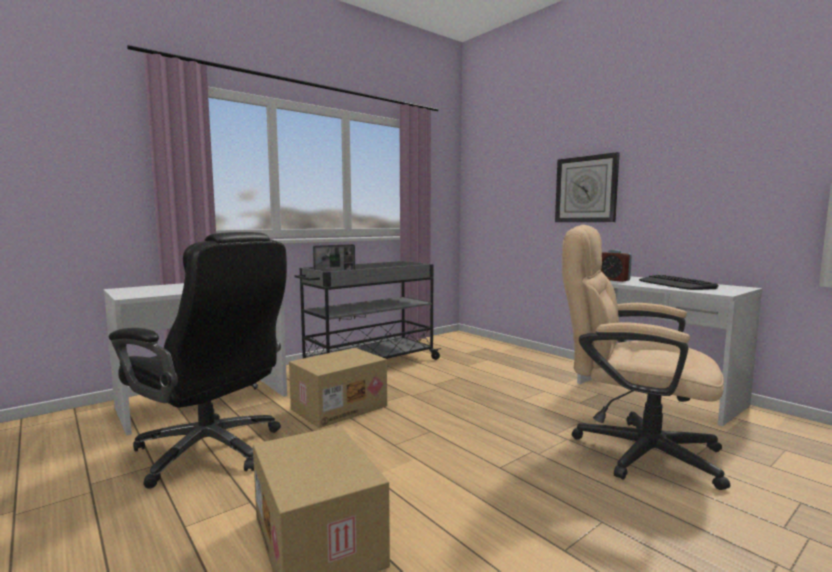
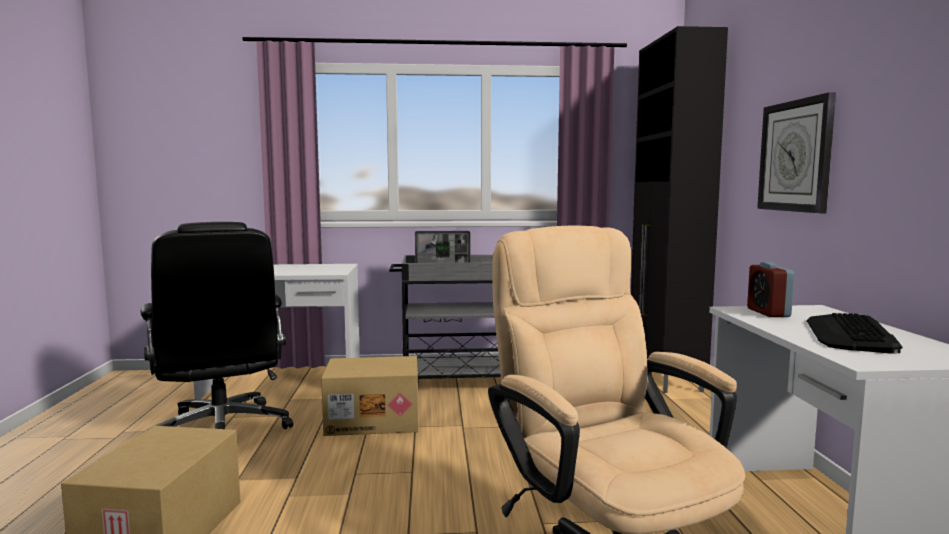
camera: 35 degrees right, 0 degrees up
none -> black cabinet [631,26,728,393]

